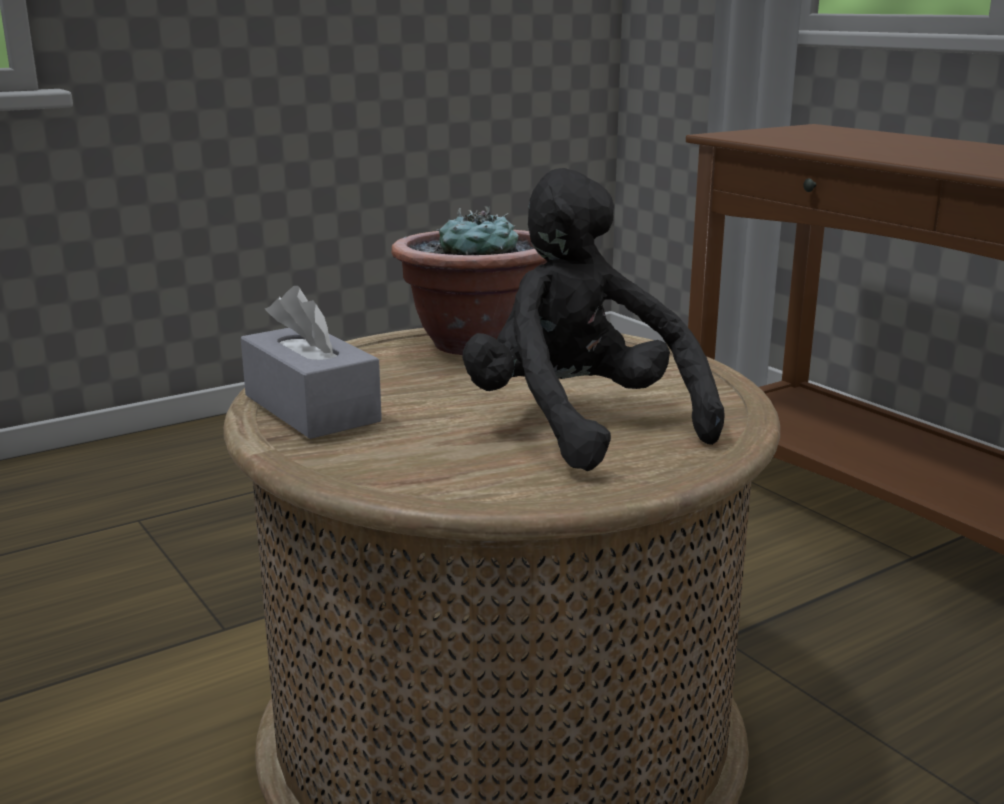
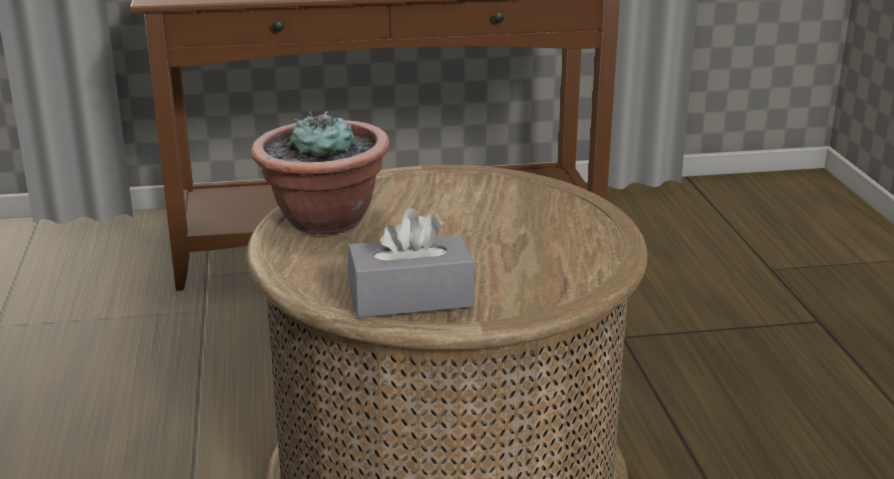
camera: 65 degrees left, 5 degrees up
black plush toy [462,168,725,471] -> none

